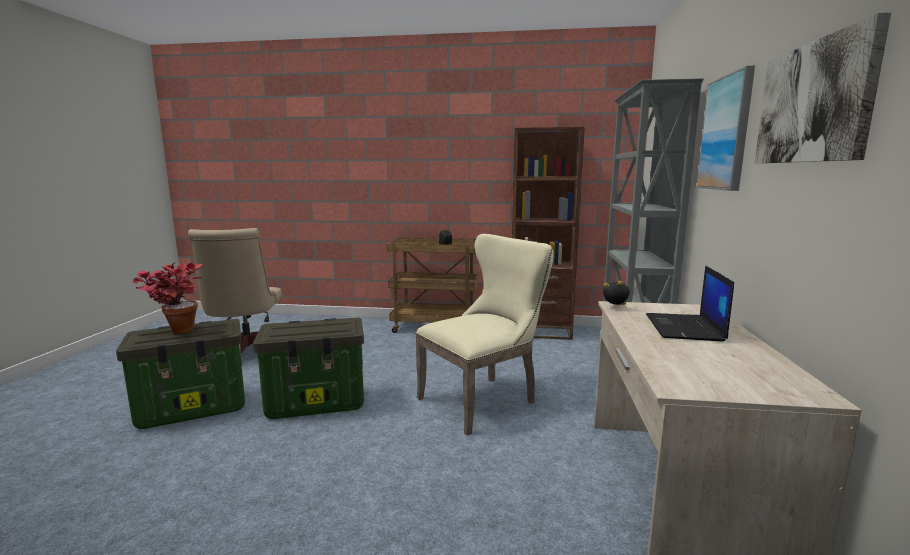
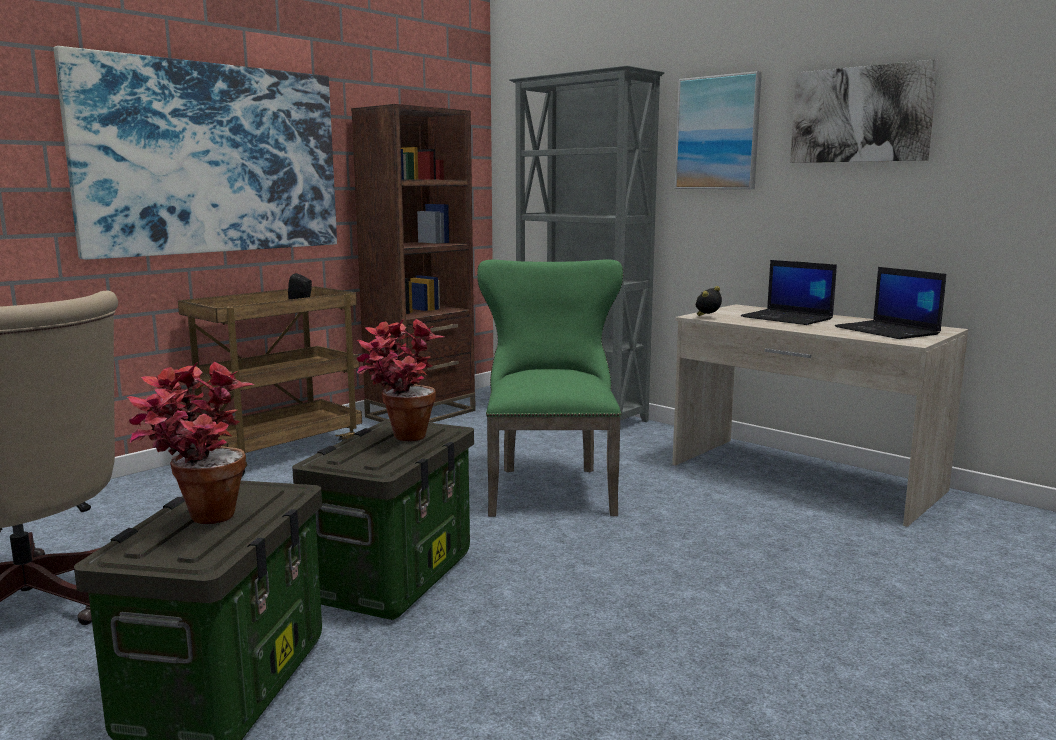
camera: 55 degrees left, 0 degrees up
beige chair [415,234,553,436] -> green chair [477,259,623,517]
none -> picture [54,46,337,260]
none -> potted plant [356,319,444,441]
none -> laptop [835,267,946,339]

